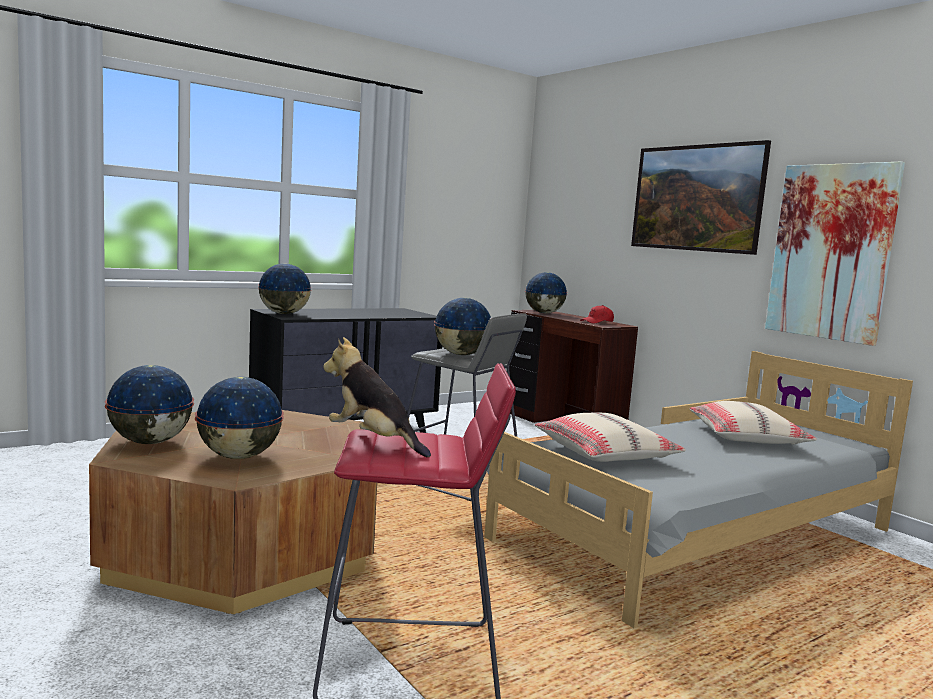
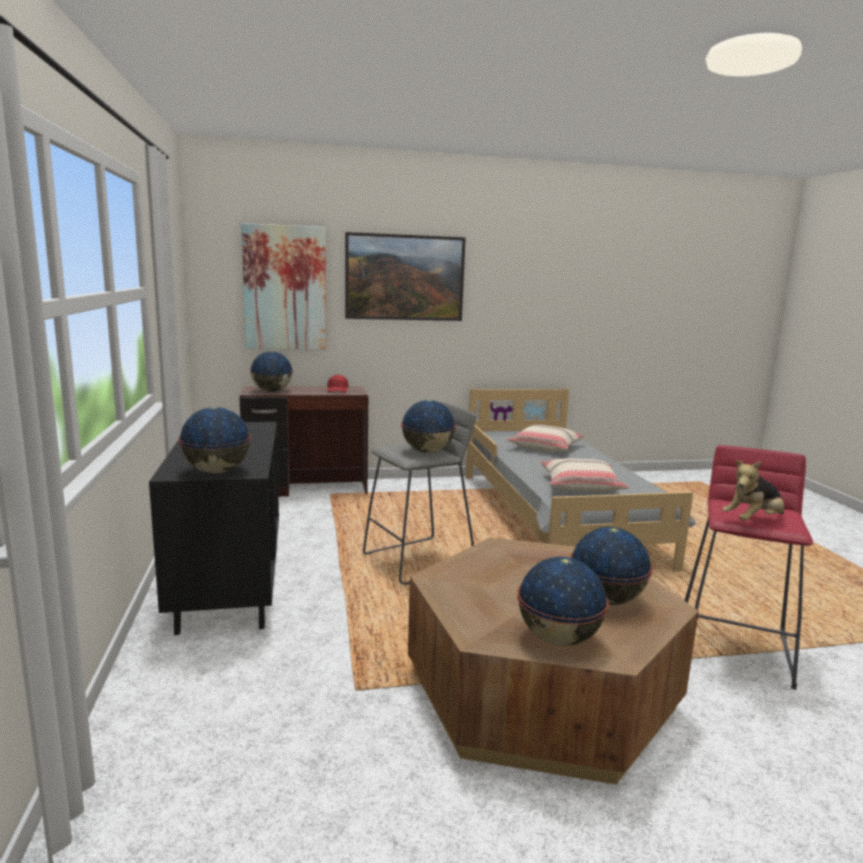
camera: 65 degrees left, 5 degrees up
picture [765,161,905,346] -> picture moved to [241,223,326,350]

